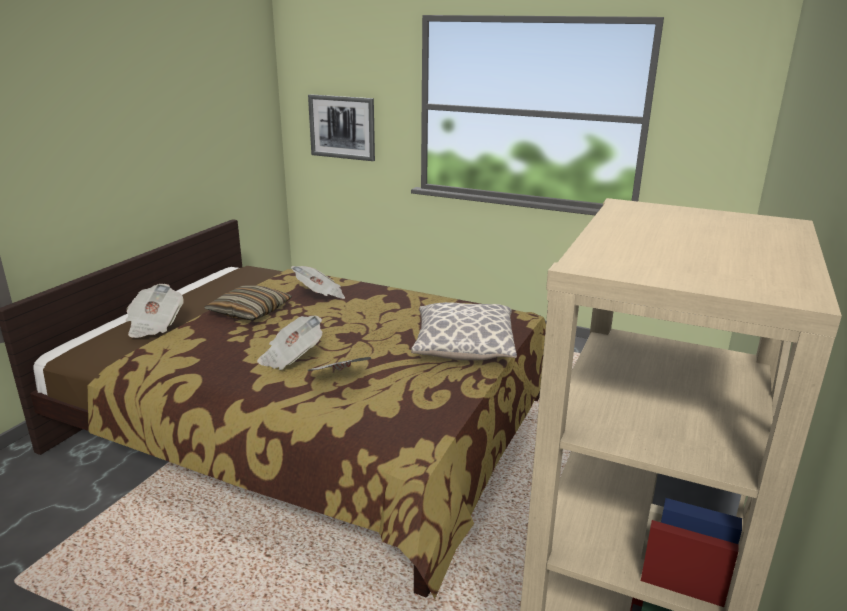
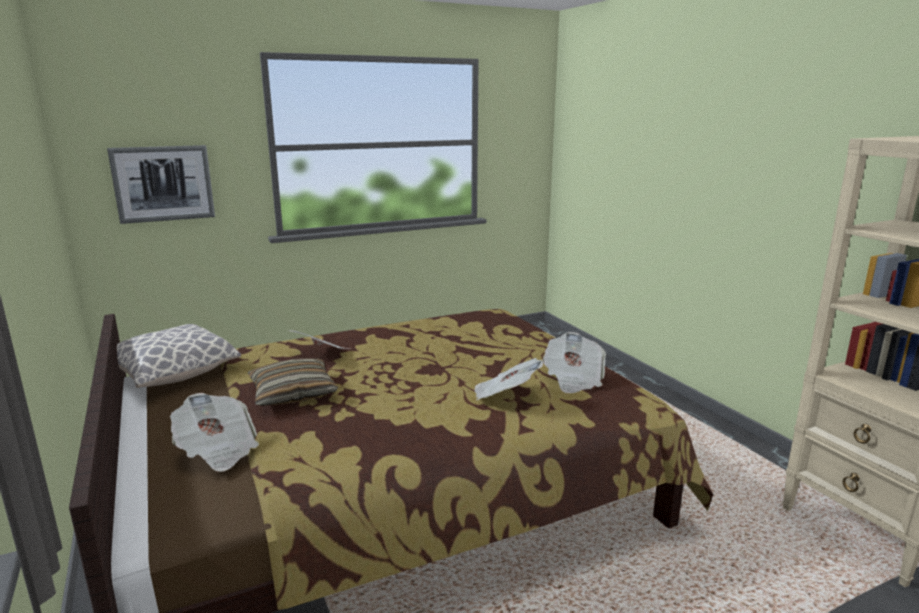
camera: 50 degrees left, 5 degrees down
newspaper [257,315,323,370] -> newspaper moved to [542,332,606,393]
pillow [411,302,517,360] -> pillow moved to [117,324,241,388]

